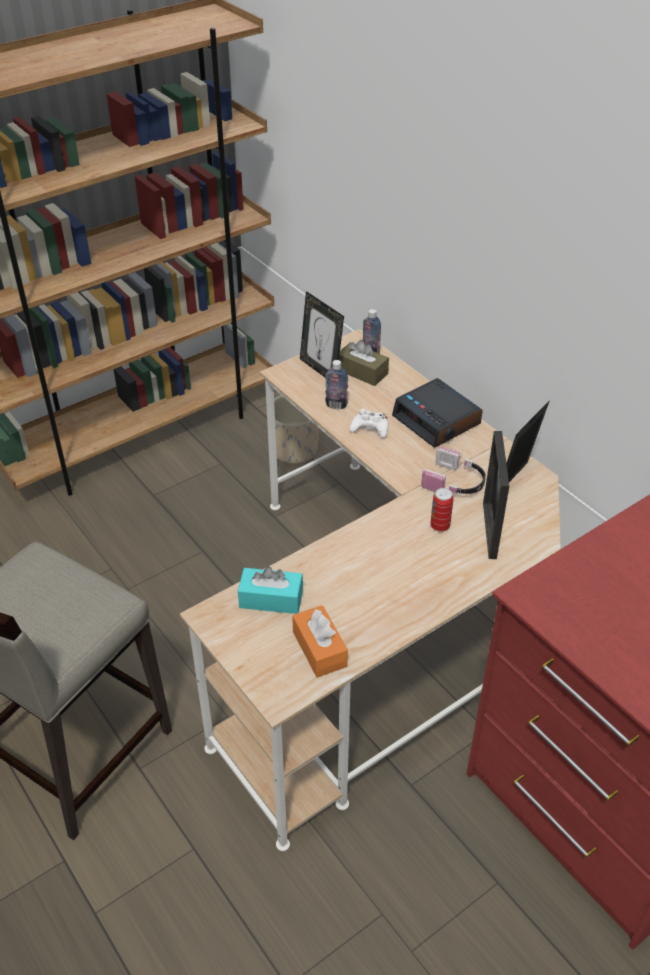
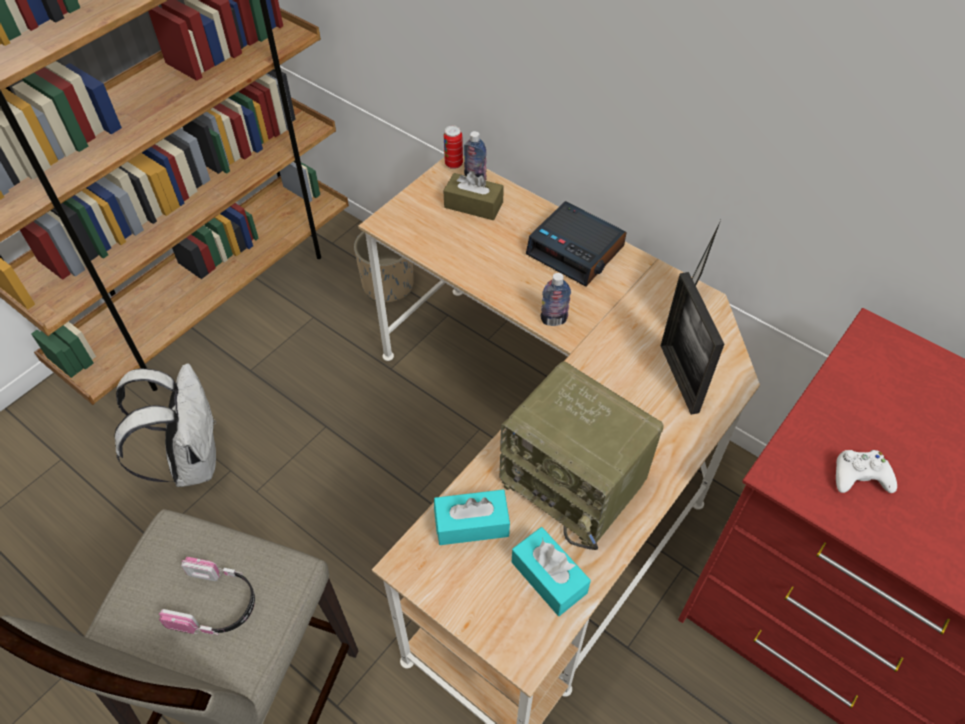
camera: 15 degrees left, 10 degrees up
orange tissue box [292,605,348,678] -> turquoise tissue box [512,527,591,616]
picture frame [300,291,344,377] -> none
bottle [325,360,348,409] -> bottle moved to [540,273,571,326]
white game controller [350,409,388,438] -> white game controller moved to [836,450,897,493]
headphones [421,447,486,494] -> headphones moved to [159,557,255,635]
can [430,488,453,532] -> can moved to [444,125,463,169]
none -> white backpack [114,363,216,487]
none -> radio [500,361,664,550]

